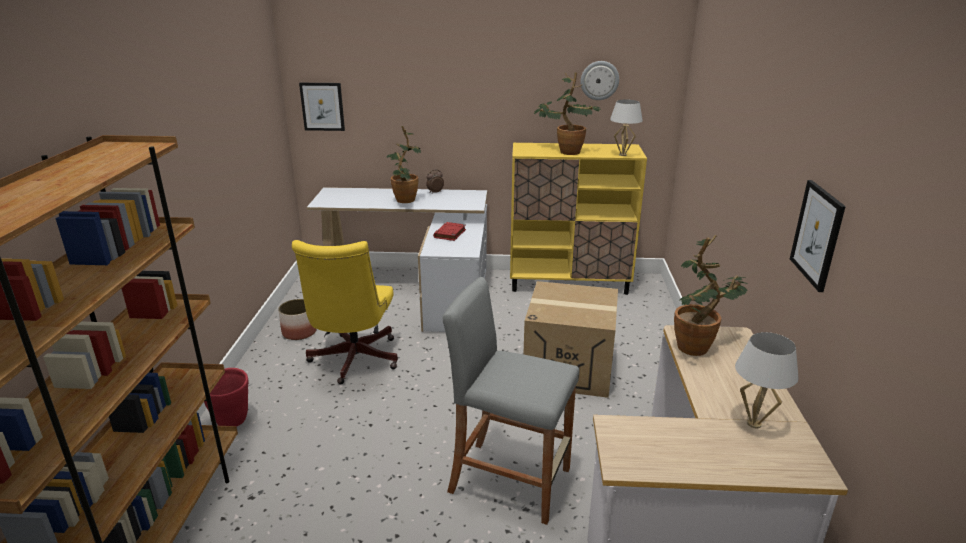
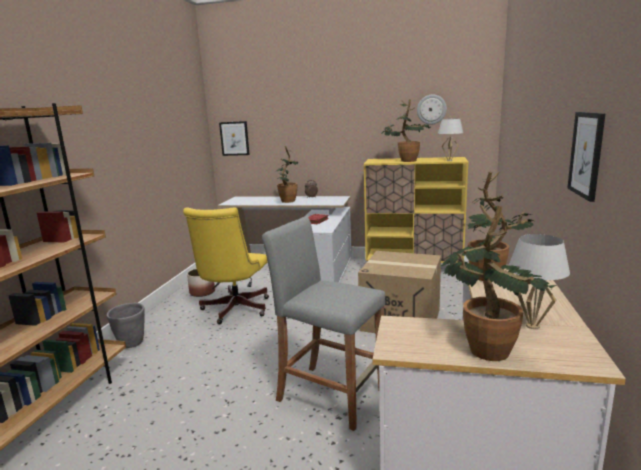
camera: 10 degrees right, 10 degrees down
red planter [204,368,248,427] -> grey planter [106,303,145,348]
none -> potted plant [441,205,557,361]

